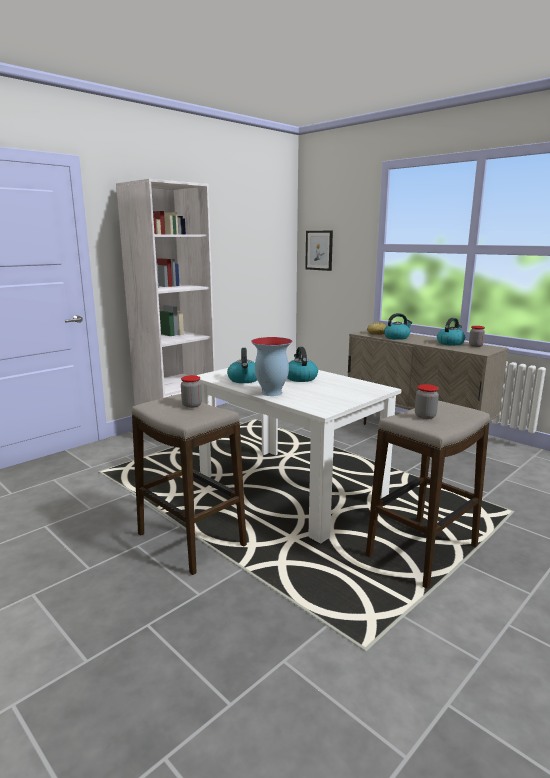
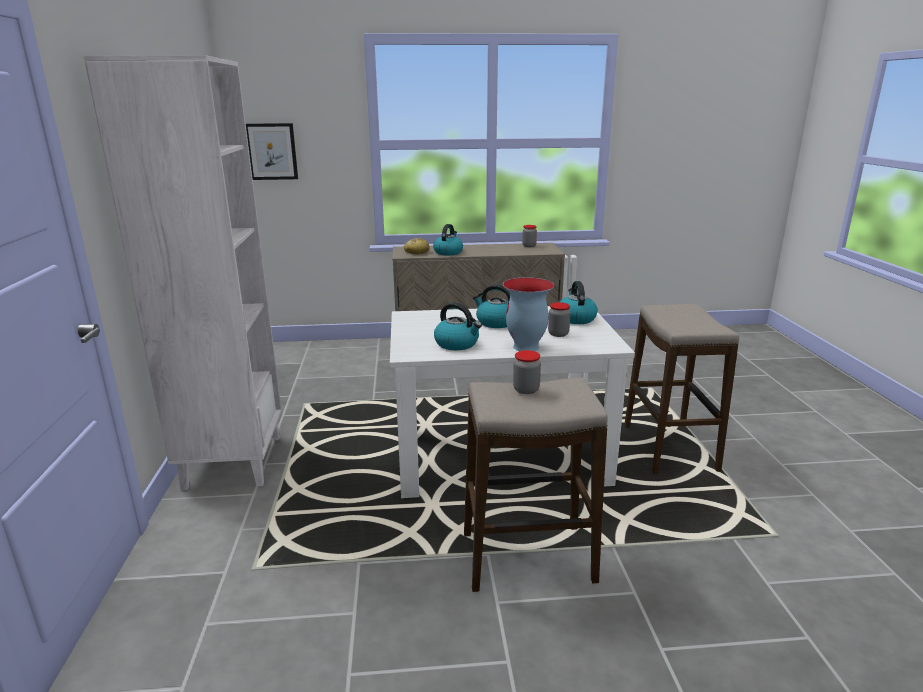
camera: 50 degrees left, 5 degrees up
jar [415,384,439,419] -> jar moved to [548,302,571,337]
kettle [437,318,465,346] -> kettle moved to [560,281,598,324]

